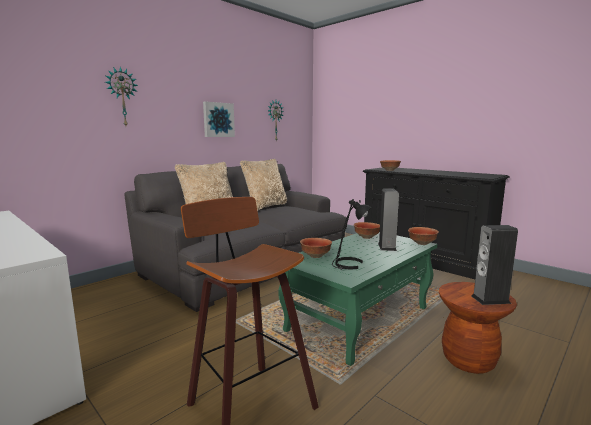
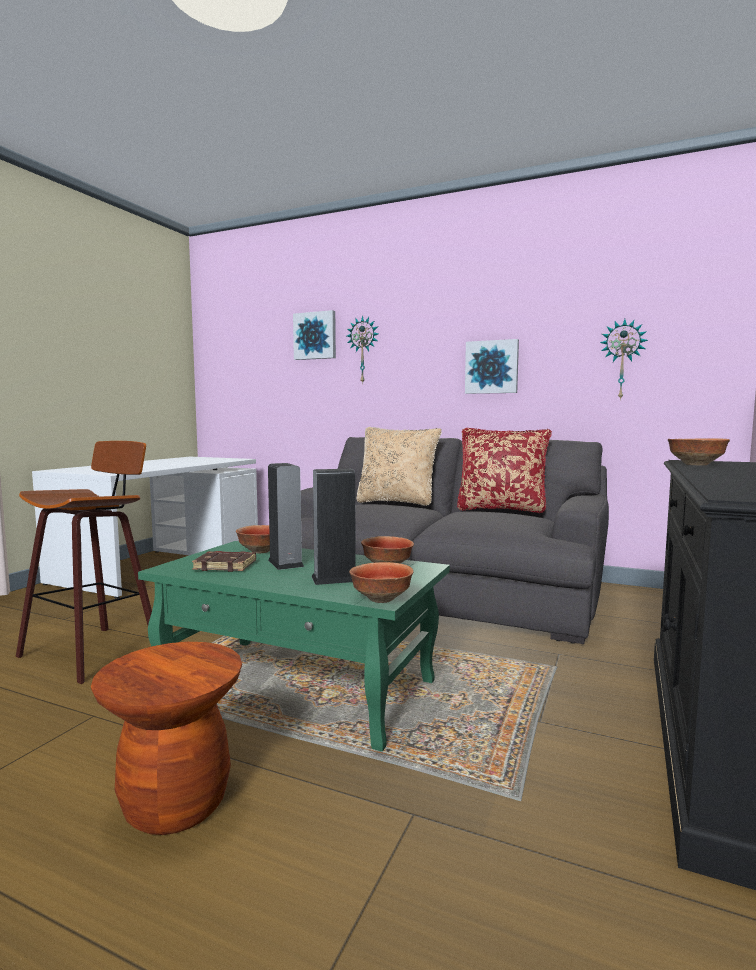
camera: 70 degrees right, 5 degrees down
beige pillow [240,159,287,211] -> red pillow [457,428,552,513]
black table lamp [332,199,371,270] -> brown book [192,551,256,572]
speaker [471,225,518,305] -> speaker moved to [268,463,304,570]
none -> picture [293,310,336,360]

